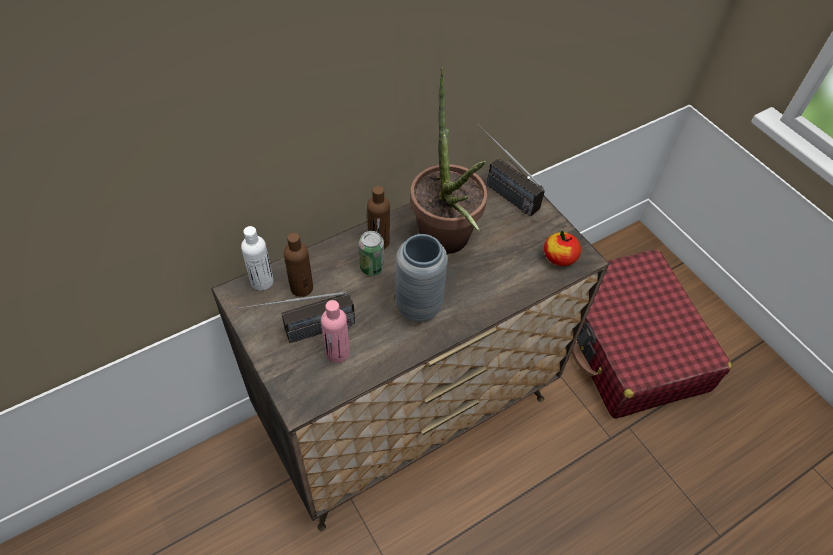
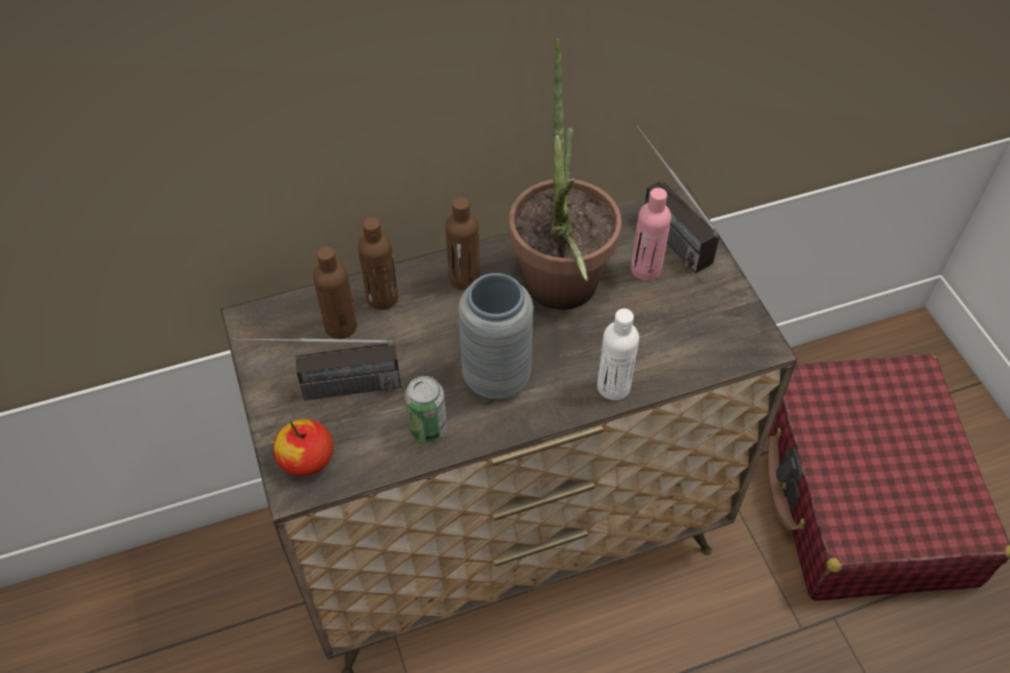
camera: 15 degrees right, 0 degrees up
white bottle [241,226,273,291] -> white bottle moved to [597,309,639,400]
pink bottle [321,300,350,363] -> pink bottle moved to [631,188,671,280]
can [359,231,384,276] -> can moved to [405,376,447,442]
apple [544,231,581,266] -> apple moved to [273,419,333,476]
none -> brown bottle [358,217,398,310]

